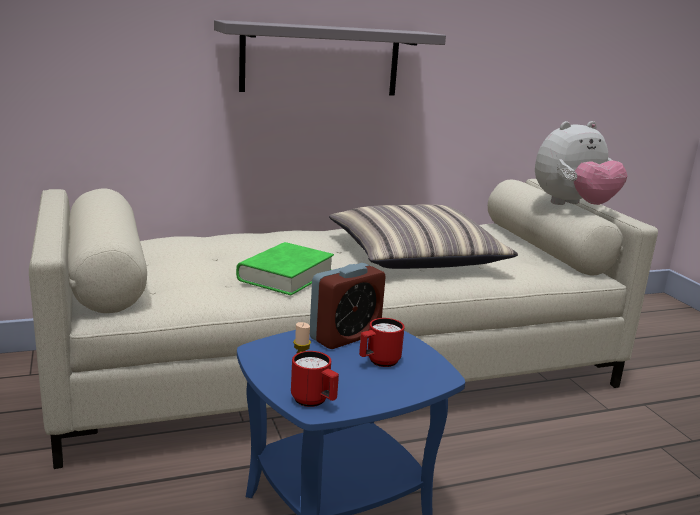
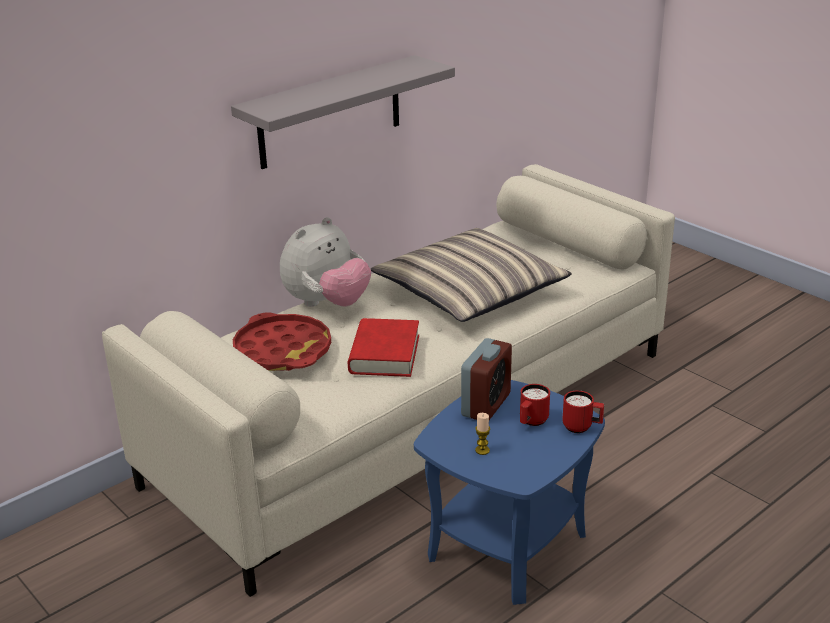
camera: 20 degrees left, 10 degrees up
green book [236,242,334,296] -> red book [348,318,419,377]
red mug [291,351,339,407] -> red mug moved to [562,390,604,433]
plush toy [535,121,627,205] -> plush toy moved to [280,217,371,307]
none -> red tray [233,312,331,371]

